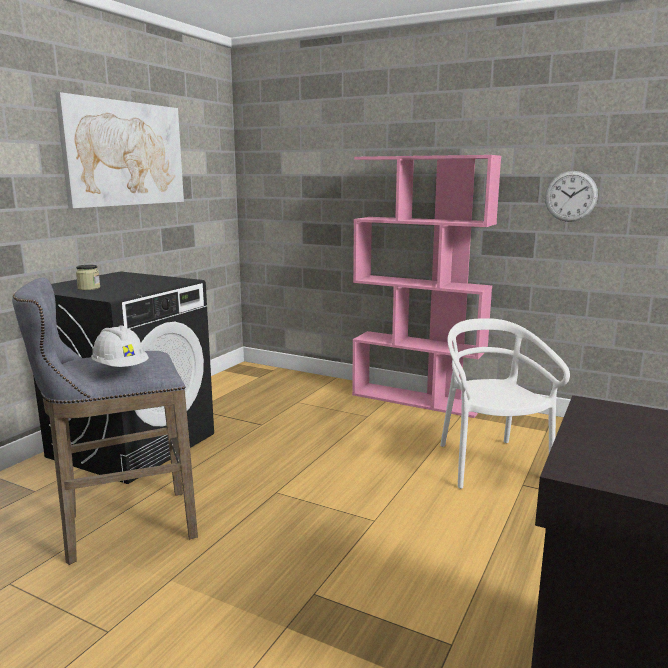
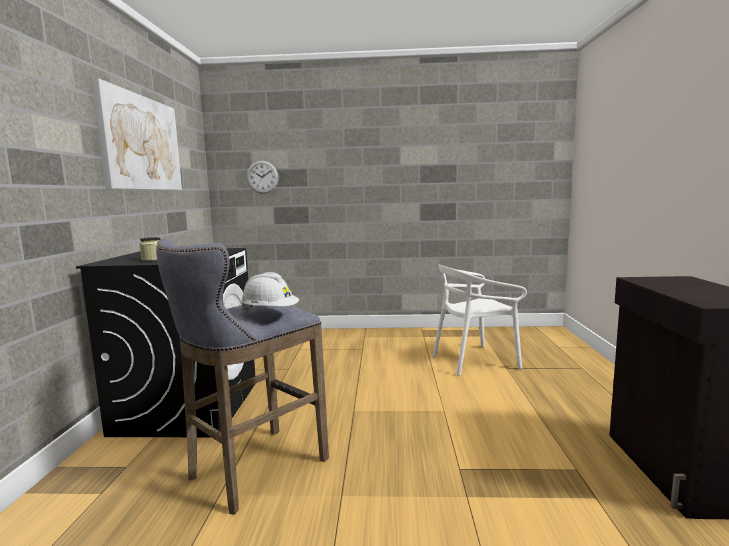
camera: 25 degrees left, 5 degrees down
pink bookcase [352,155,501,418] -> none
white chair [440,318,570,489] -> white chair turned 75 degrees counterclockwise [433,265,527,376]
wall clock [545,171,598,222] -> wall clock moved to [247,161,279,194]

